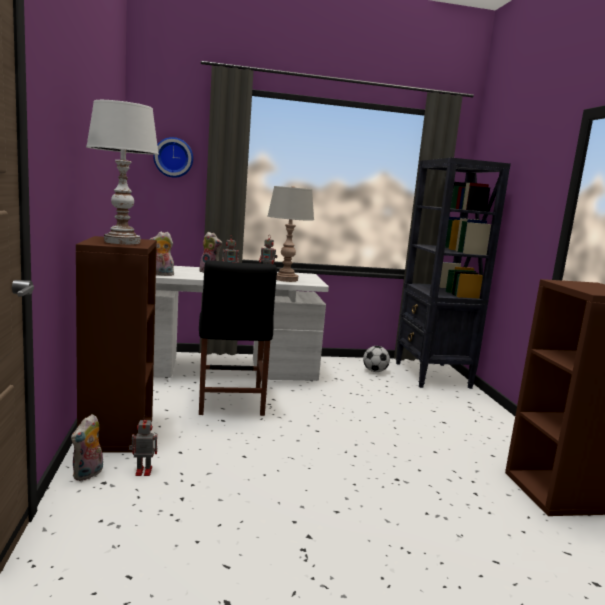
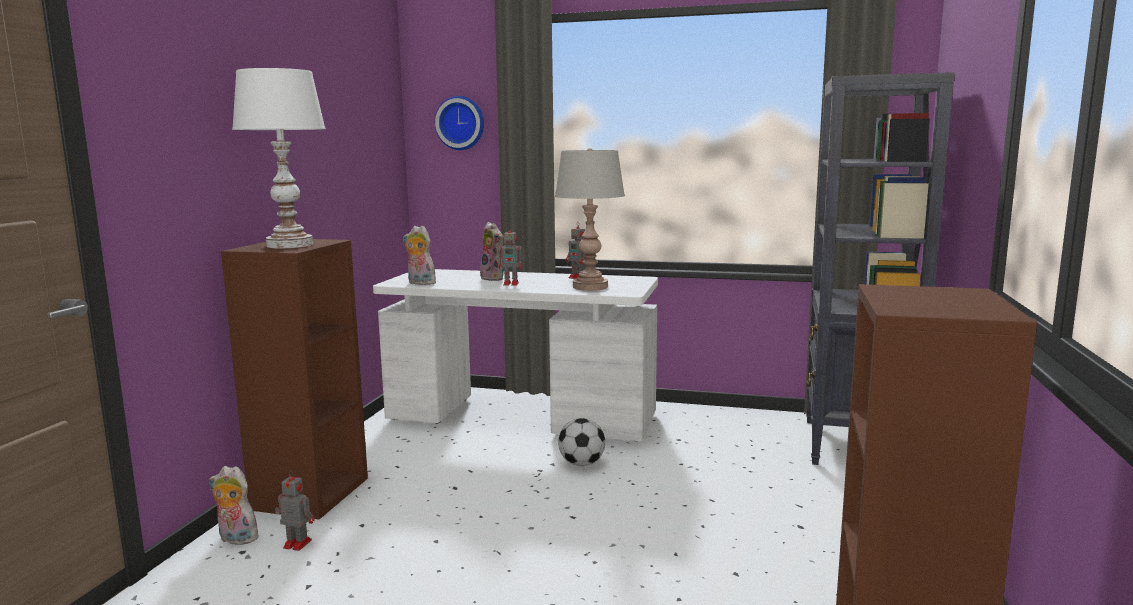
camera: 25 degrees right, 0 degrees up
plush toy [71,414,103,481] -> plush toy turned 60 degrees clockwise [209,466,260,545]
black chair [199,260,277,416] -> none
football [363,346,390,372] -> football moved to [558,418,605,466]

